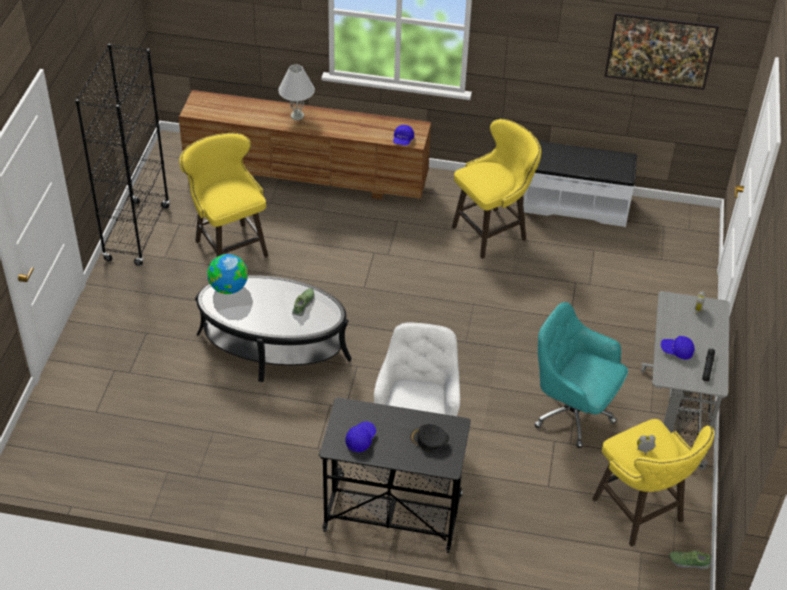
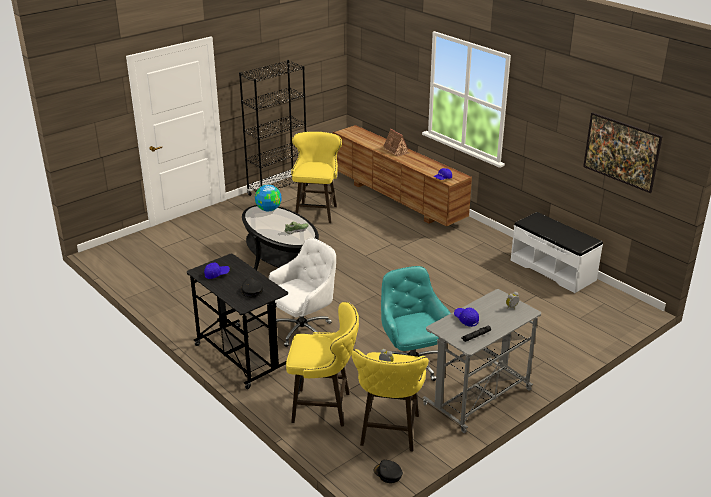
camera: 40 degrees right, 15 degrees down
white table lamp [278,64,315,120] -> toy house [383,129,409,157]
yellow stool [452,119,541,259] -> yellow stool moved to [286,302,359,427]
shoe [669,550,713,569] -> black cap [374,460,403,483]

